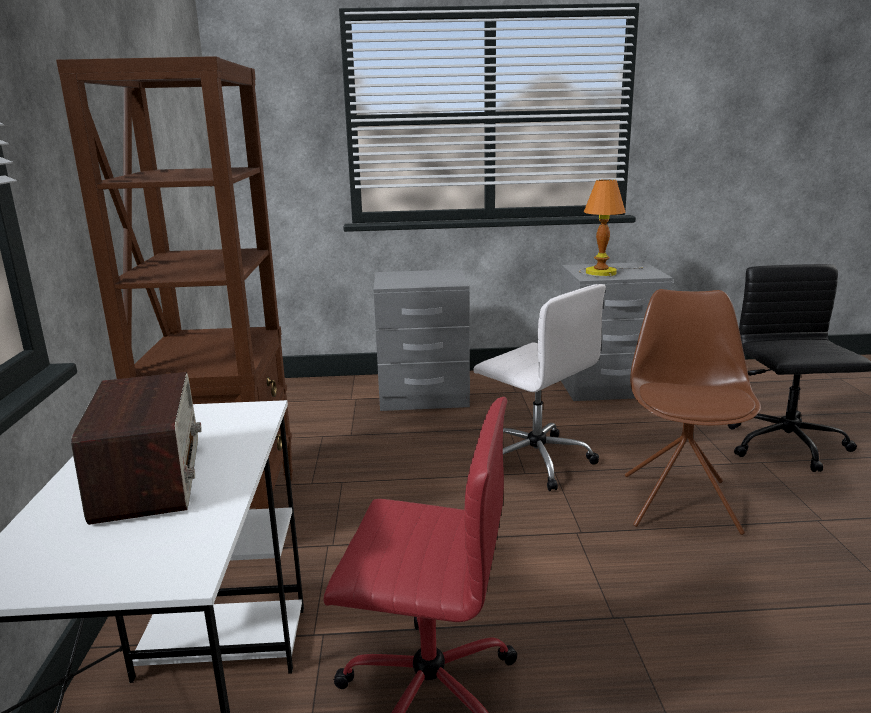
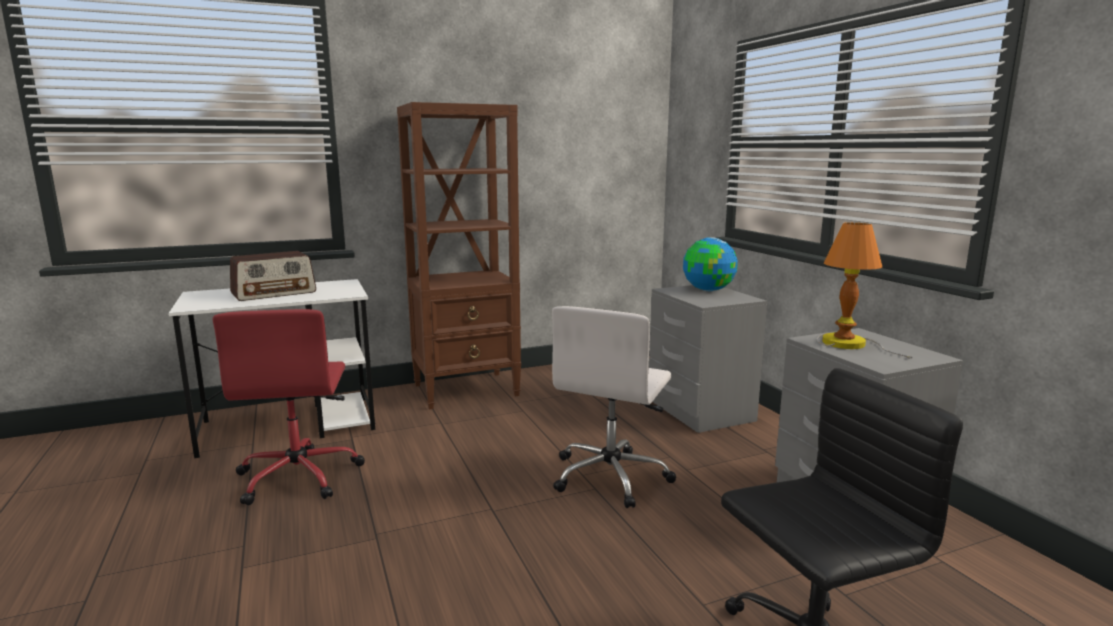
camera: 70 degrees right, 5 degrees down
brown chair [625,289,761,535] -> none
none -> globe [683,237,738,291]

